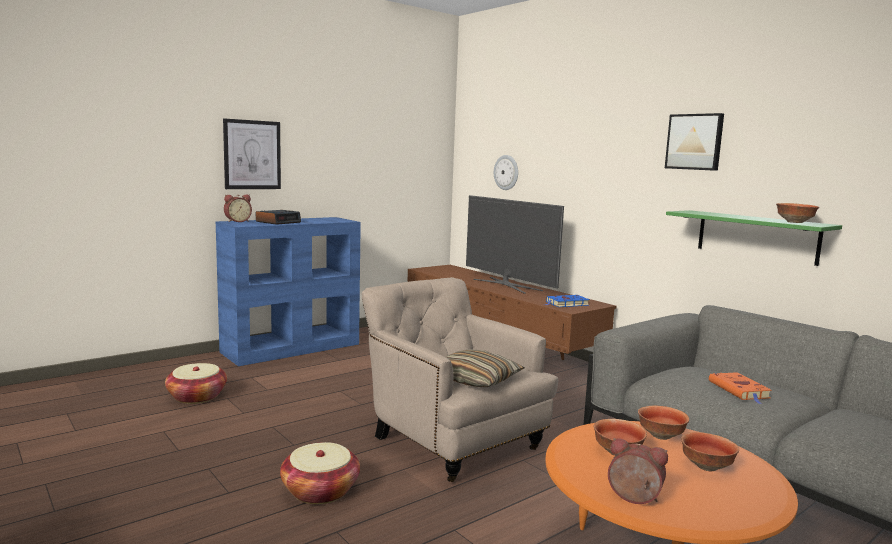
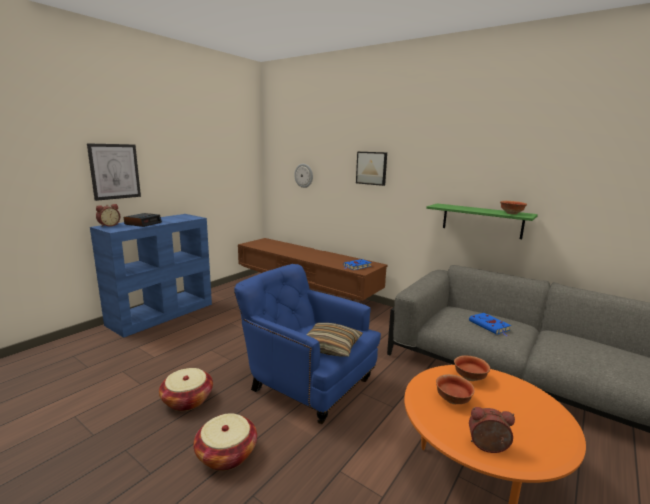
camera: 15 degrees left, 5 degrees up
basket [165,363,227,404] -> basket moved to [159,368,213,411]
beige armchair [362,277,558,482] -> blue armchair [234,264,381,424]
television [466,195,564,294] -> none
picture [665,113,724,171] -> picture moved to [356,152,387,186]
bowl [681,432,739,471] -> none
orange book [709,372,772,404] -> blue book [469,313,511,336]

